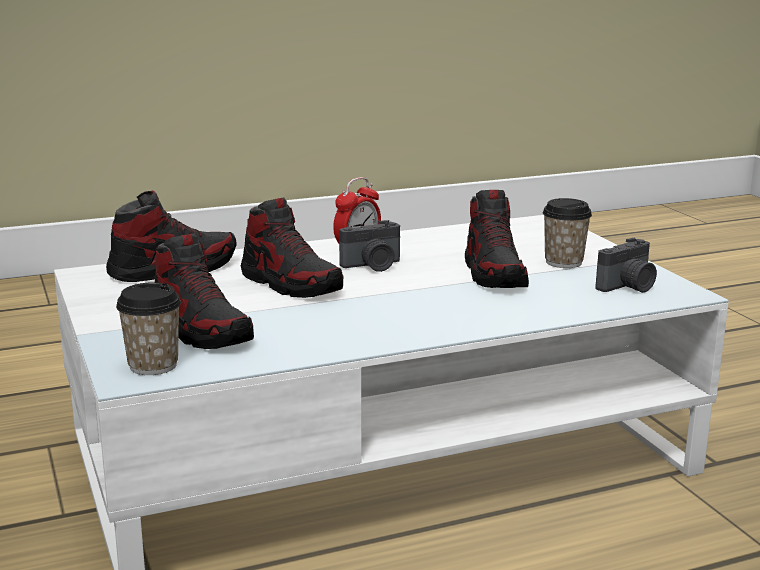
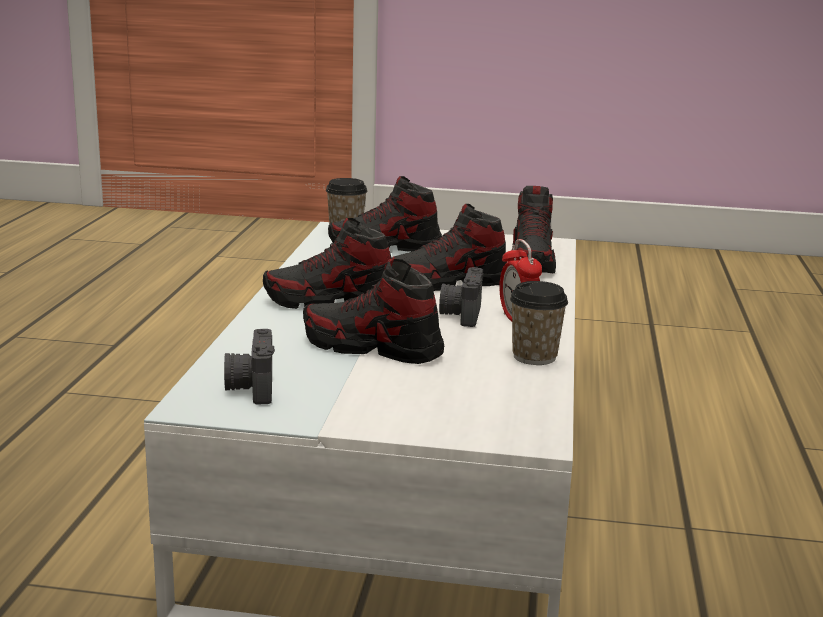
camera: 120 degrees right, 0 degrees up
cup [543,198,592,268] -> cup moved to [510,281,568,365]
none -> shoe [263,218,391,309]

